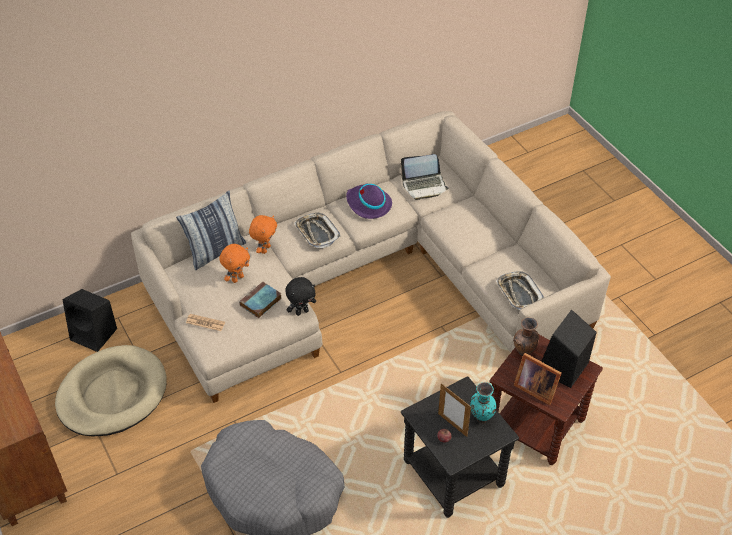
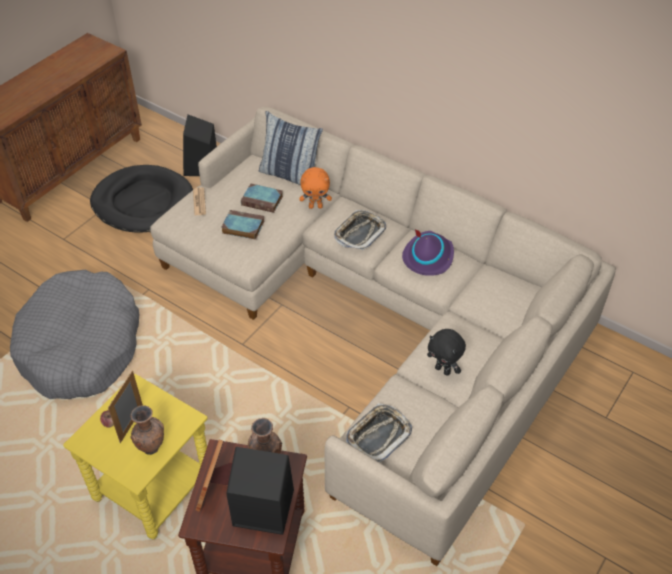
camera: 65 degrees right, 0 degrees up
beige dog bed [55,345,167,437] -> black dog bed [90,165,193,233]
orange plush toy [219,244,250,283] -> book [241,184,283,213]
black plush toy [285,277,316,316] -> black plush toy moved to [427,329,466,376]
laptop [400,154,449,200] -> none
black side table [401,376,519,518] -> yellow side table [63,374,208,539]
turquoise vase [470,382,497,423] -> brown vase [130,405,164,455]

